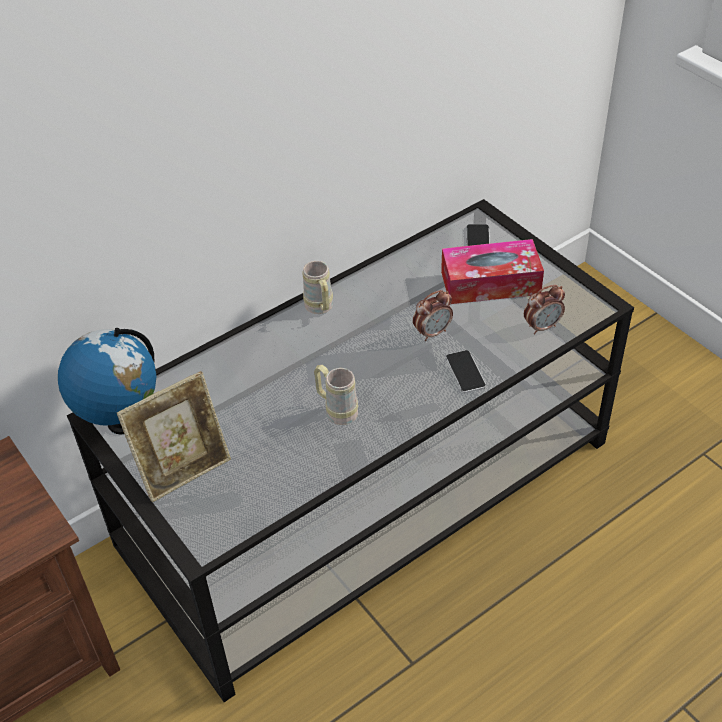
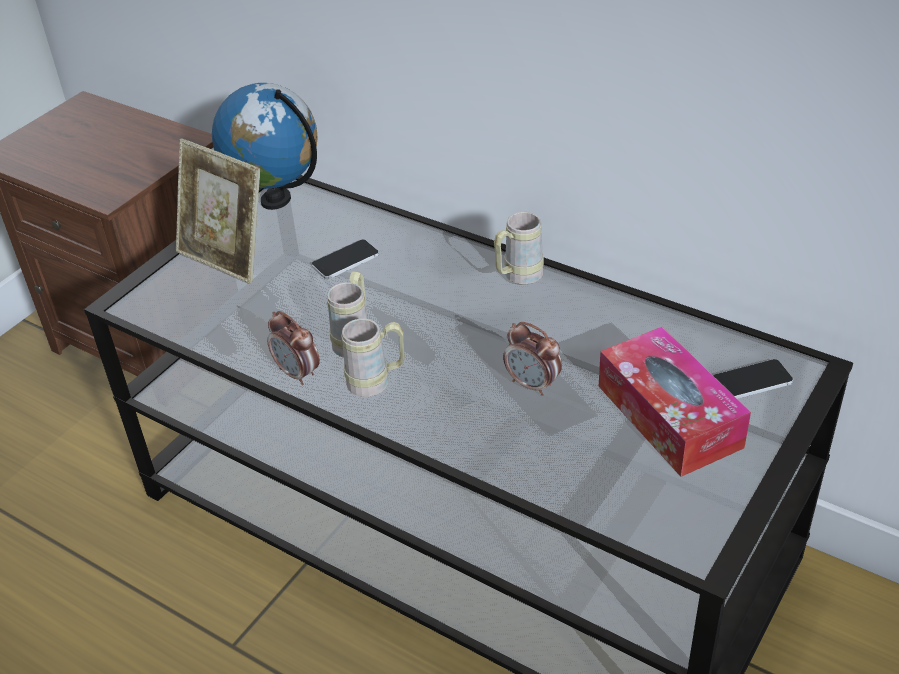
camera: 70 degrees right, 5 degrees down
phone [446,350,486,393] -> phone moved to [311,240,379,279]
alarm clock [524,285,565,334] -> alarm clock moved to [267,311,320,385]
none -> beige mug [341,318,405,397]

